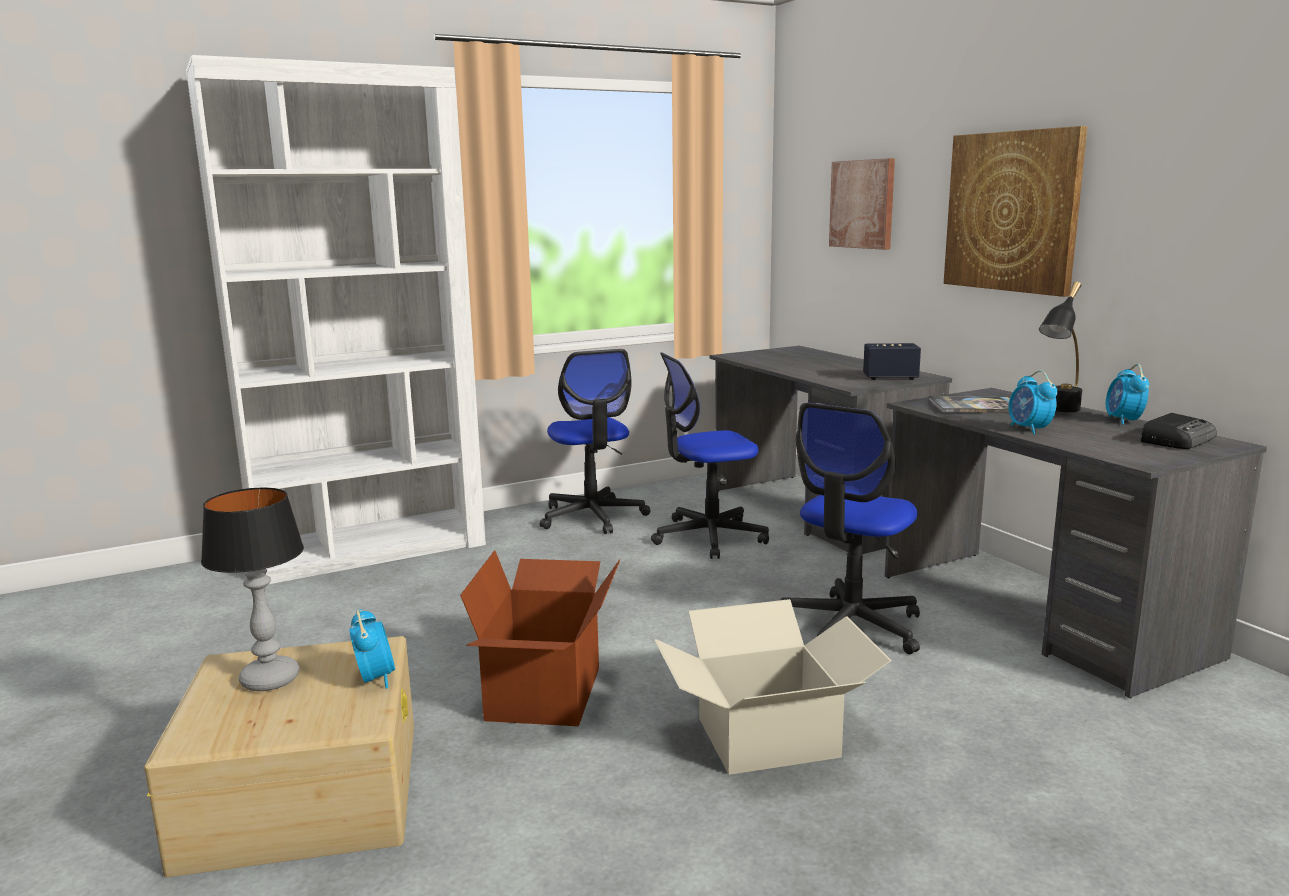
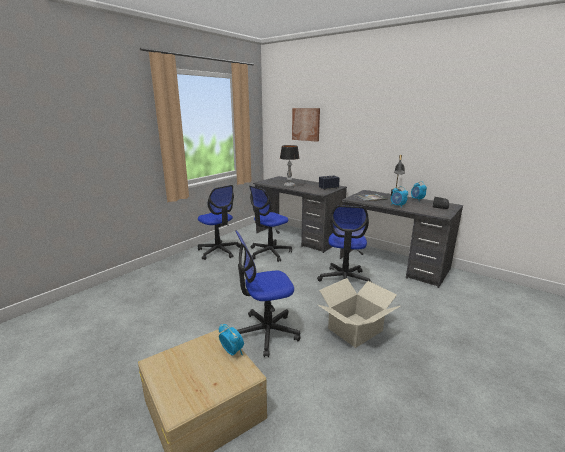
camera: 25 degrees left, 5 degrees up
white bookcase [186,55,486,584] -> none
table lamp [201,487,304,691] -> table lamp moved to [280,145,299,188]
cardboard box [460,550,620,726] -> office chair [236,231,301,357]
picture [944,126,1088,297] -> none

